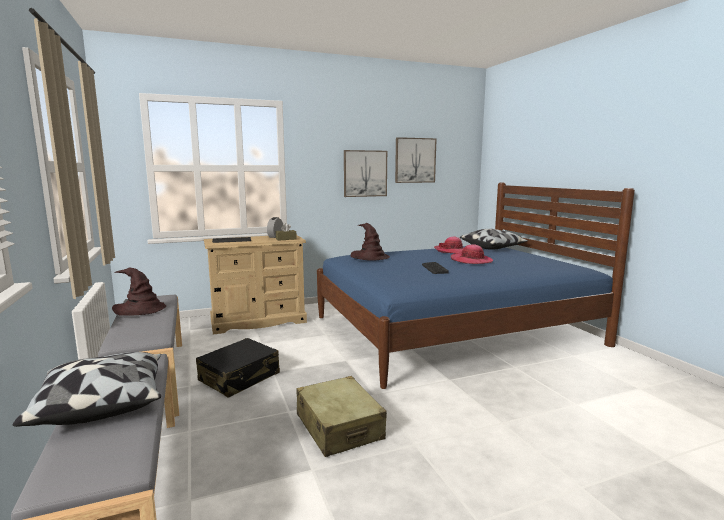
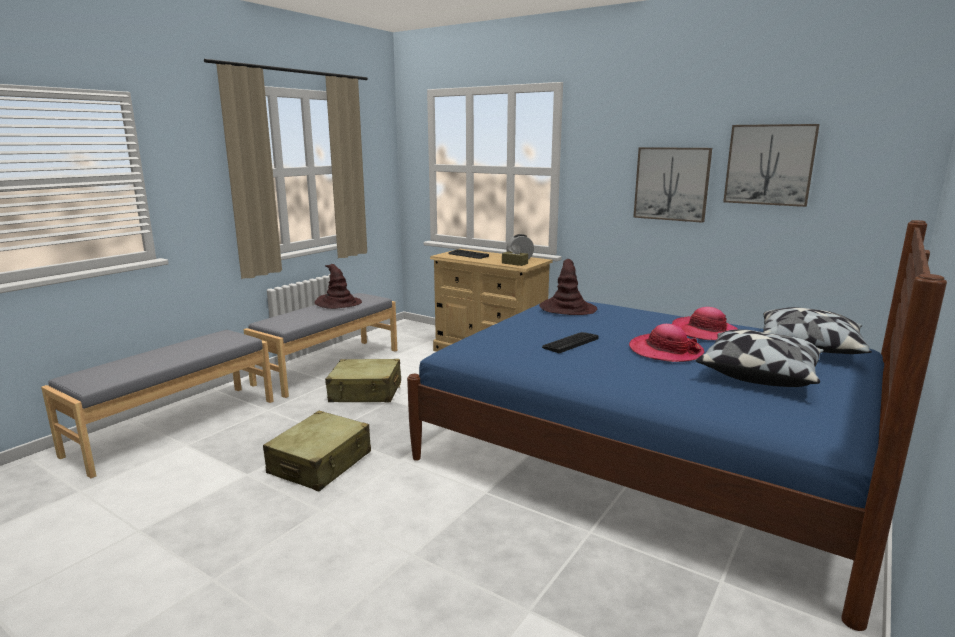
camera: 55 degrees right, 5 degrees up
pillow [13,352,161,427] -> pillow moved to [696,329,824,387]
black suitcase [196,338,280,398] -> beige suitcase [325,359,401,402]

